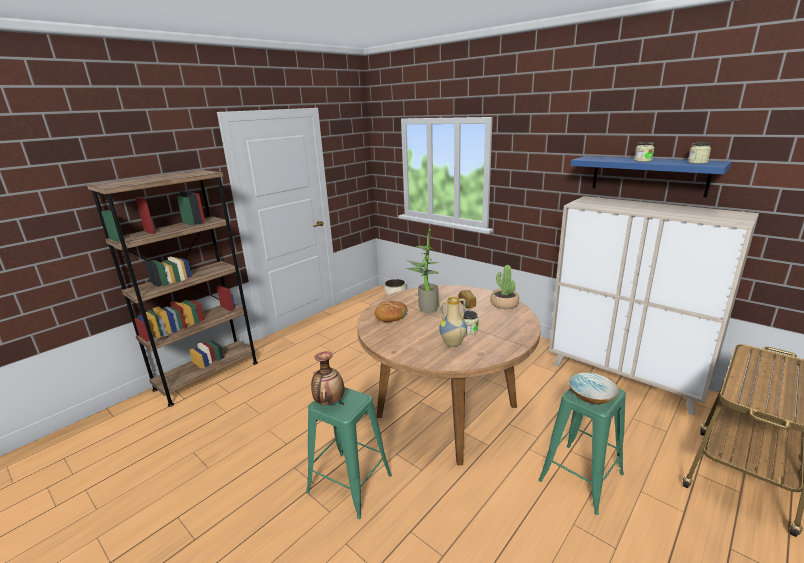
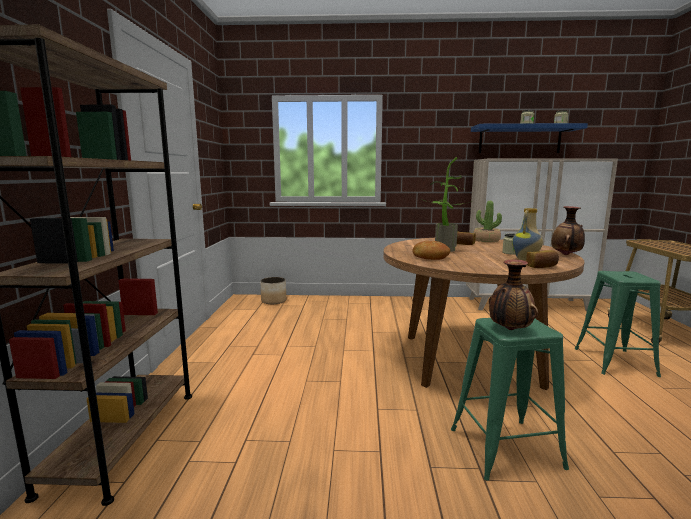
camera: 40 degrees left, 10 degrees down
bowl [568,372,619,404] -> none
none -> bread [526,250,559,268]
none -> vase [551,206,585,255]

